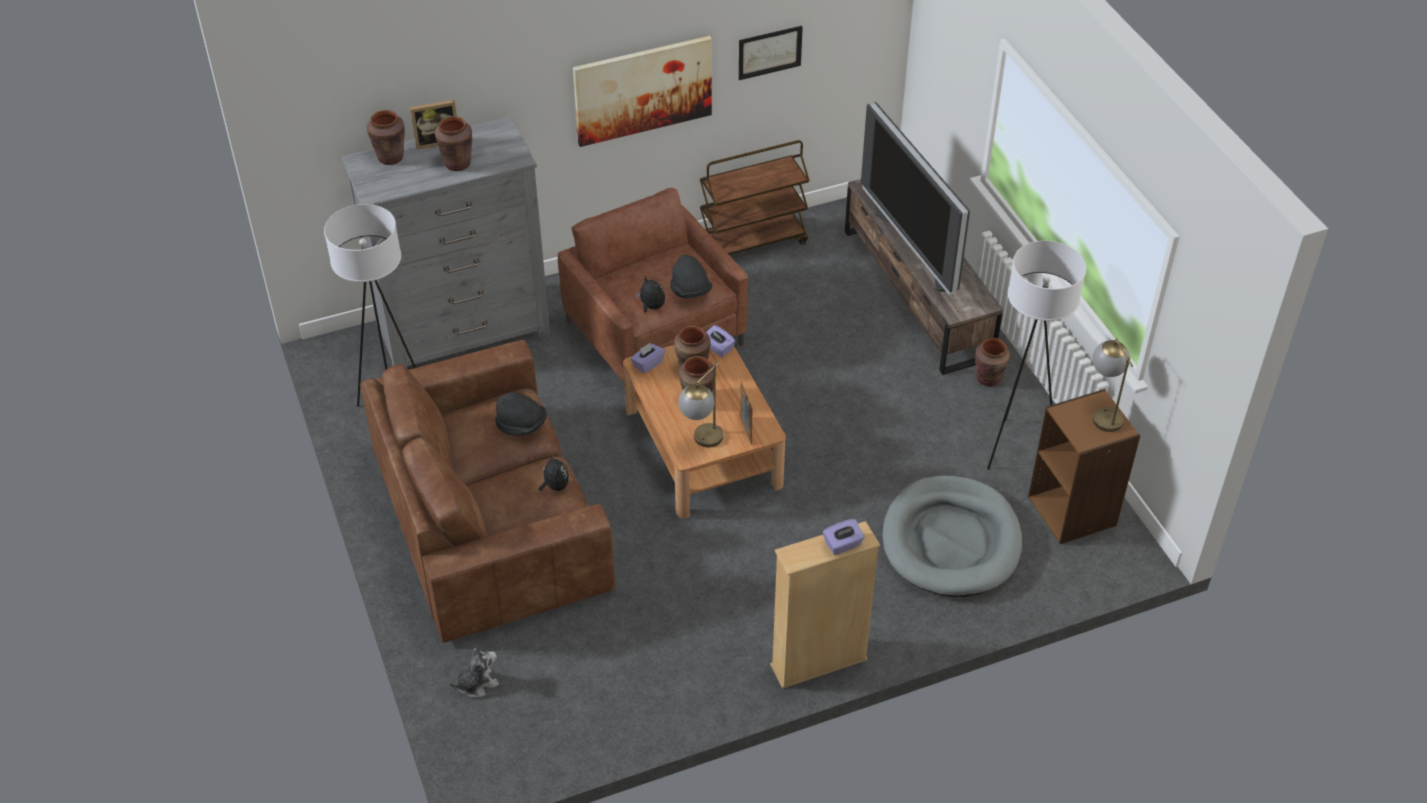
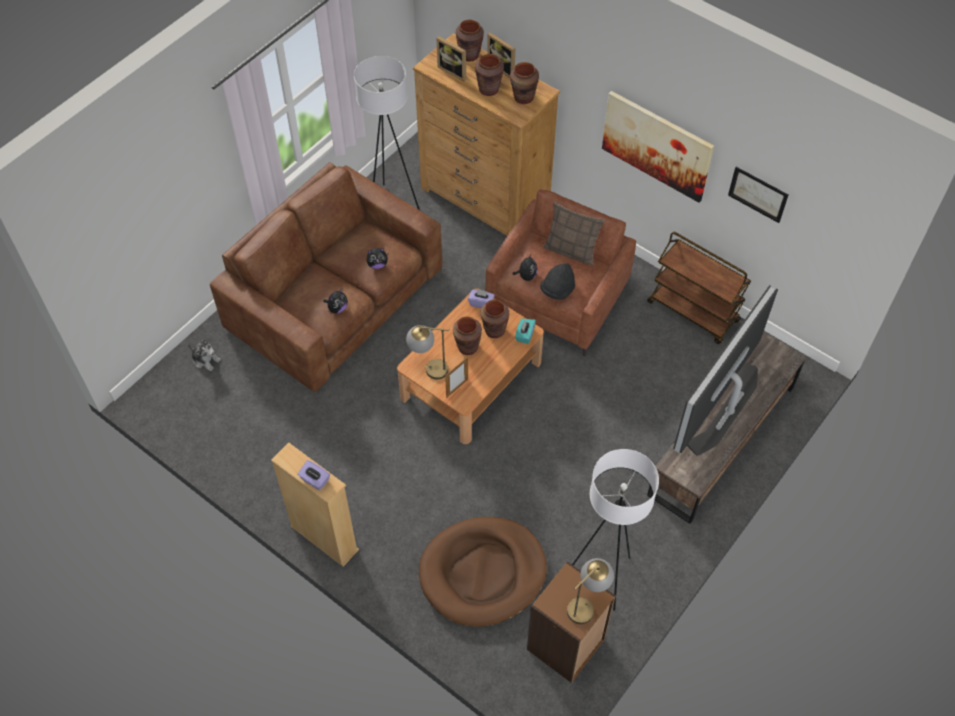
camera: 60 degrees right, 10 degrees up
grey dresser [342,117,550,368] -> brown dresser [413,33,560,236]
black hat [495,392,547,436] -> plush toy [366,248,388,269]
purple tissue box [706,325,735,357] -> turquoise tissue box [515,319,536,344]
grey dog bed [882,475,1022,597] -> brown dog bed [419,517,547,627]
brown vase [975,338,1010,387] -> brown vase moved to [510,62,539,104]
none -> picture frame [436,36,466,81]
none -> pillow [543,202,605,266]

